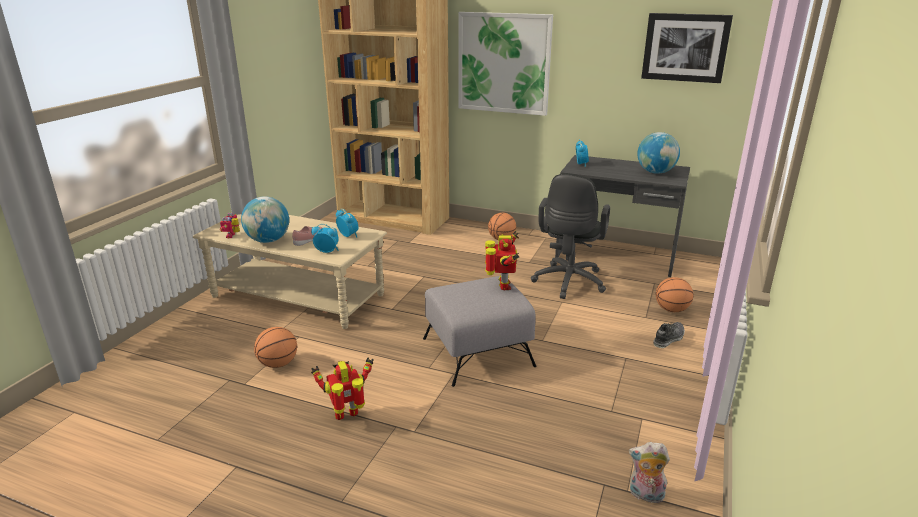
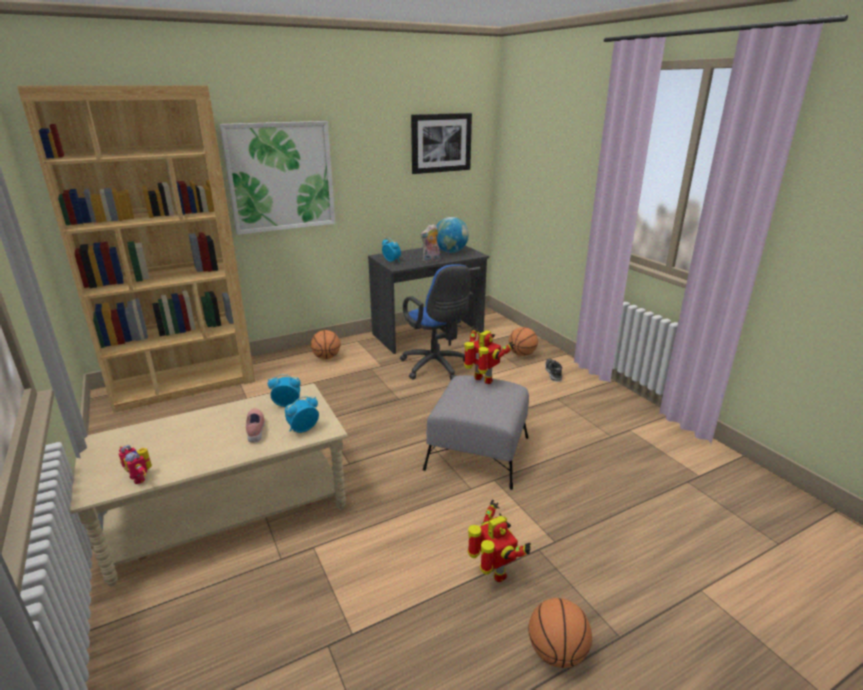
camera: 50 degrees left, 0 degrees up
globe [241,196,289,243] -> none
basketball [254,327,297,368] -> basketball moved to [528,598,592,668]
toy robot [311,357,374,420] -> toy robot turned 135 degrees clockwise [468,499,531,582]
black office chair [531,173,610,299] -> blue office chair [400,264,473,380]
plush toy [629,442,670,503] -> plush toy moved to [420,224,440,263]

